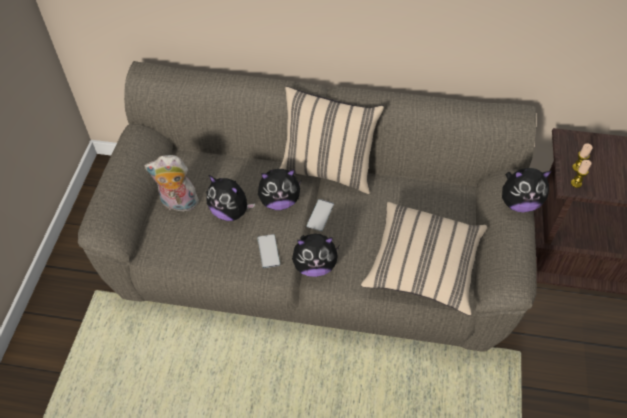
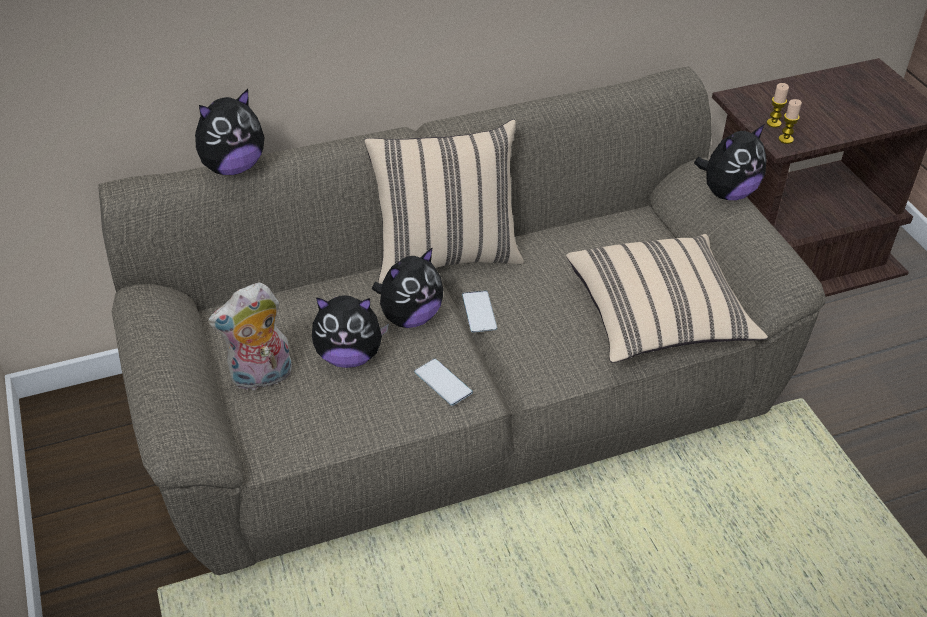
camera: 30 degrees left, 10 degrees down
plush toy [292,234,339,277] -> plush toy moved to [195,89,265,175]

